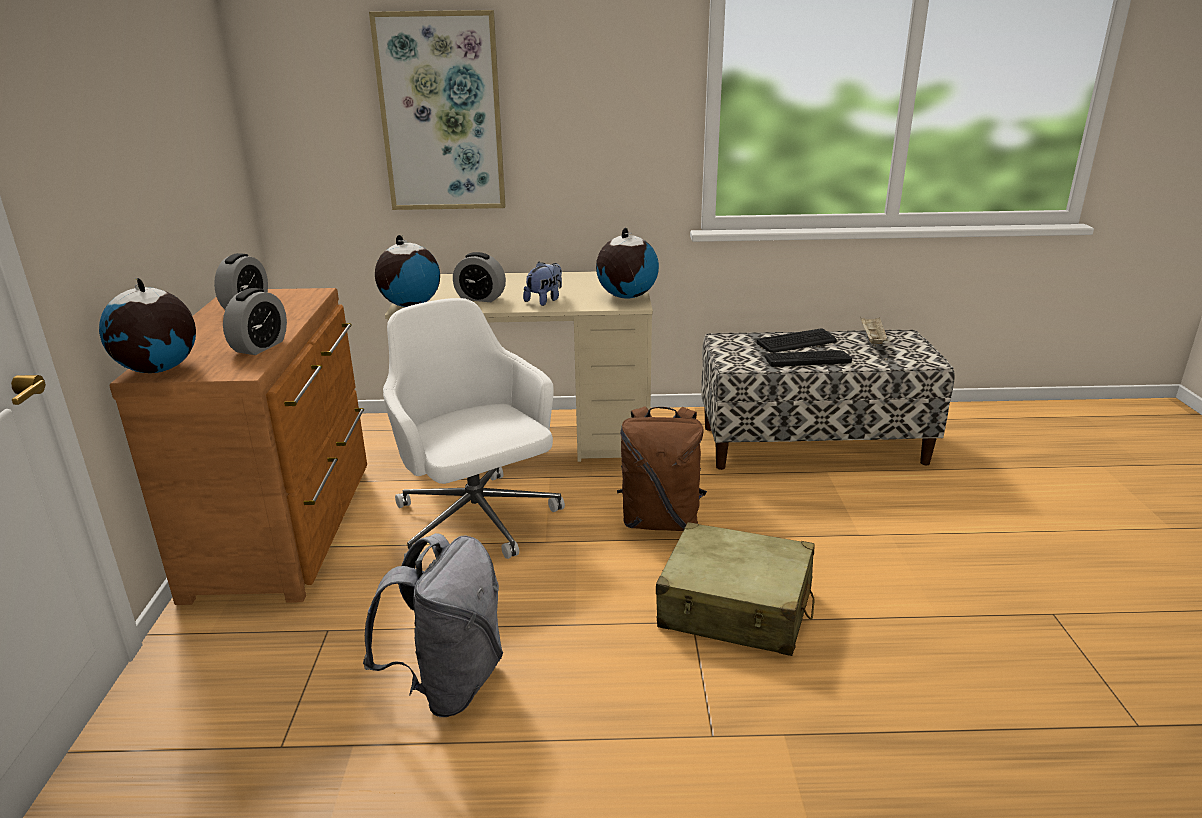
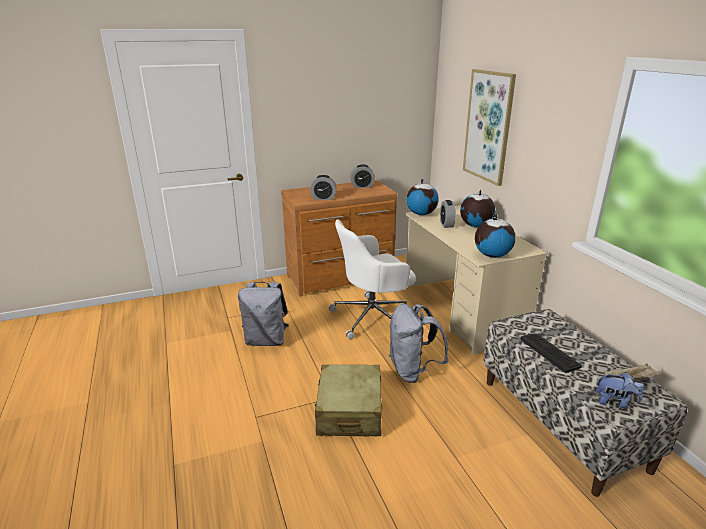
camera: 70 degrees right, 0 degrees up
globe [99,278,196,373] -> globe moved to [460,190,495,227]
white office chair [383,298,565,559] -> white office chair turned 150 degrees counterclockwise [329,220,416,340]
plush toy [523,262,562,306] -> plush toy moved to [596,372,644,408]
brown backpack [617,406,707,531] -> grey backpack [389,304,449,383]
keyboard [757,328,837,353] -> none

